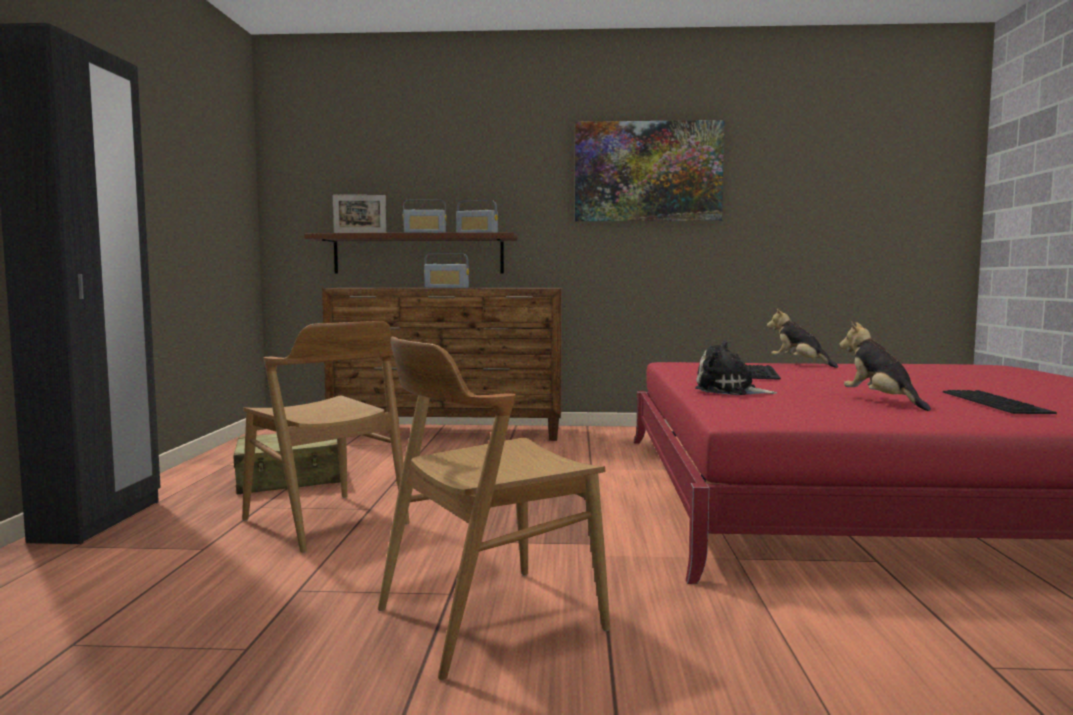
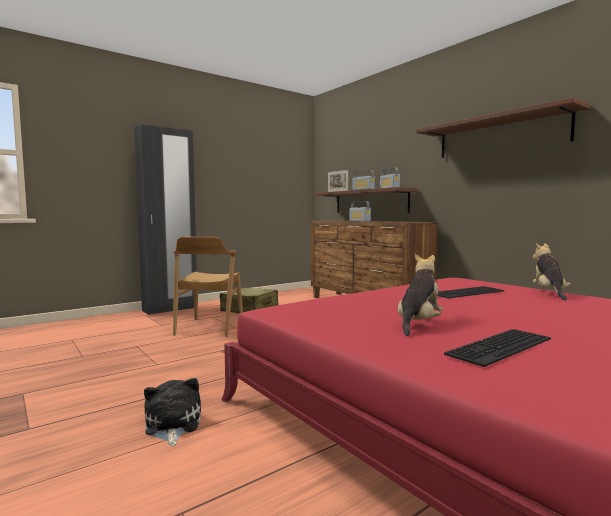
camera: 50 degrees right, 0 degrees up
brown chair [378,336,610,680] -> none
picture [575,120,725,222] -> brown shelf [416,97,590,158]
plush toy [695,340,777,395] -> plush toy moved to [144,378,201,446]

